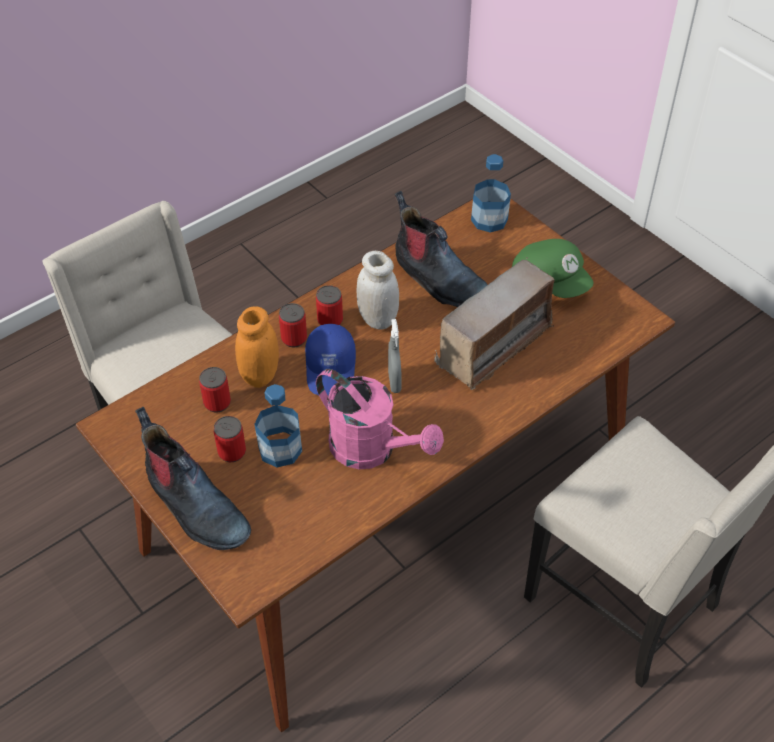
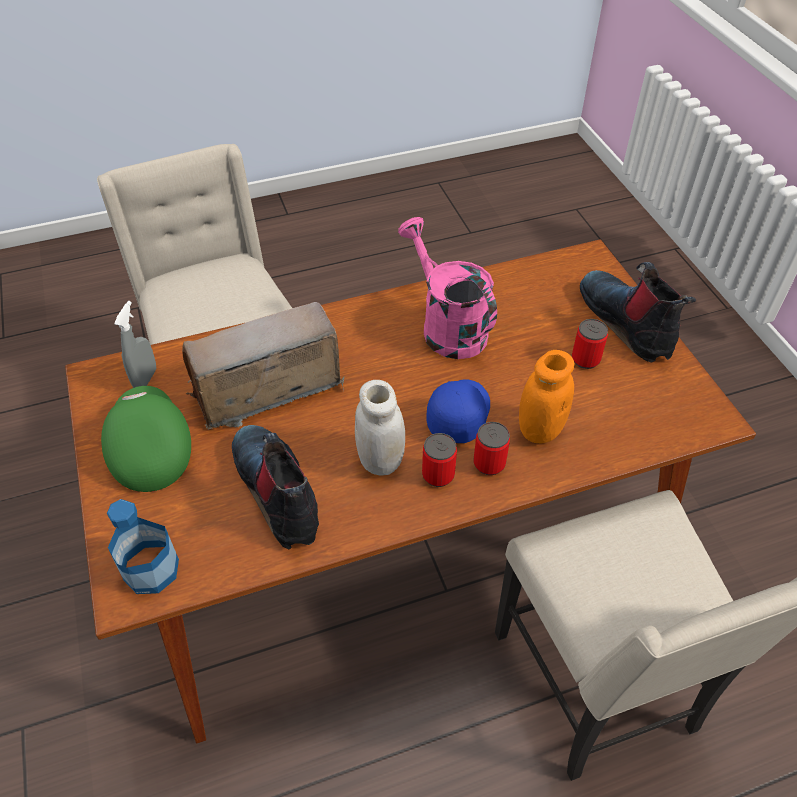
camera: 160 degrees left, 0 degrees up
can [199,367,231,412] -> none
bottle [254,384,302,467] -> none
grey spray bottle [388,319,402,393] -> grey spray bottle moved to [114,301,156,388]

